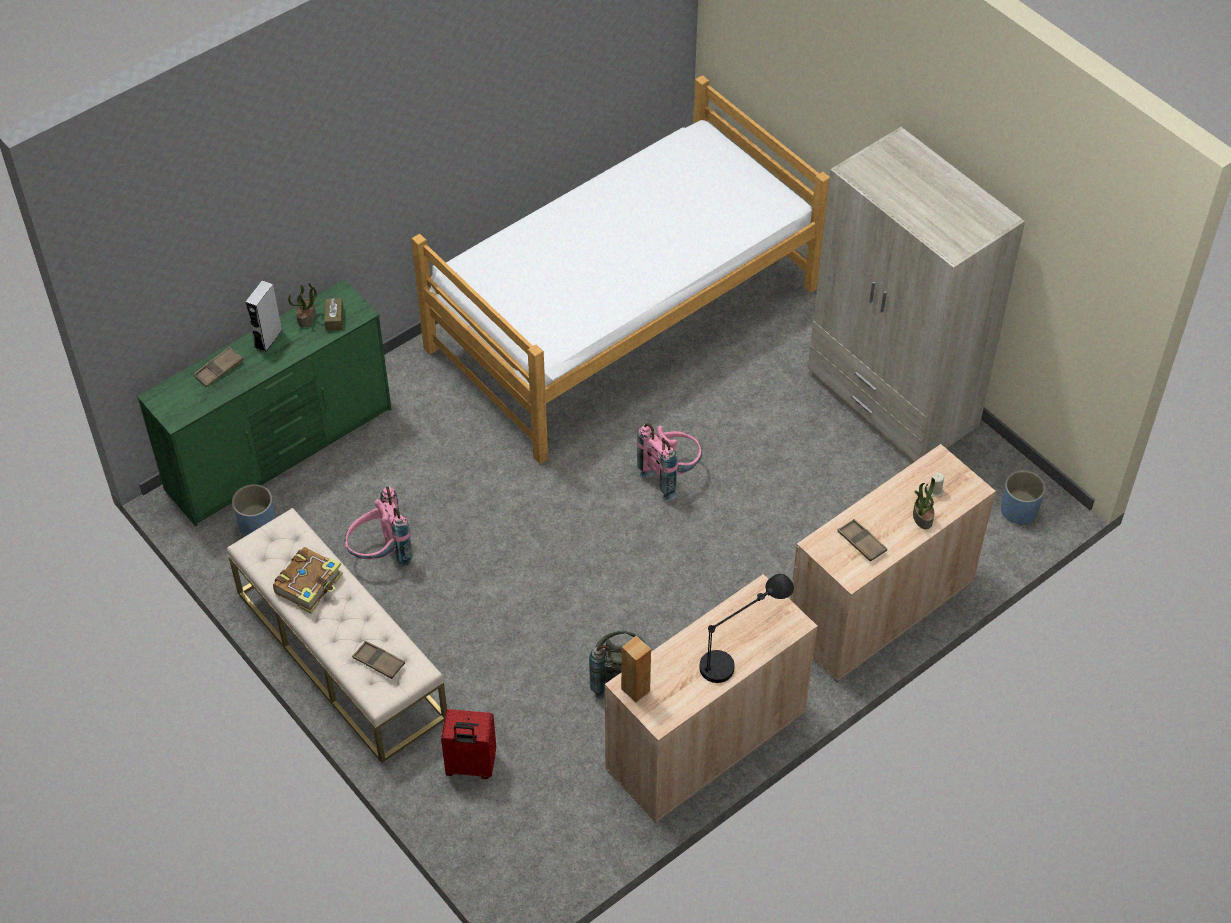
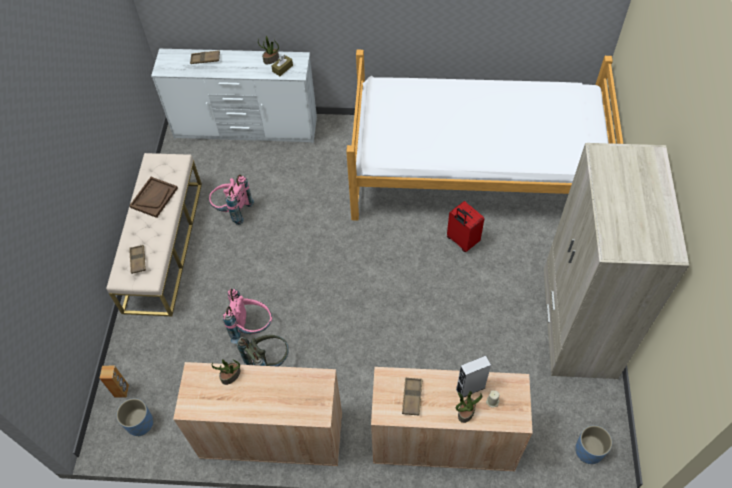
camera: 45 degrees right, 5 degrees up
green dresser [137,279,392,527] -> white dresser [151,49,317,143]
blue planter [232,484,275,536] -> blue planter moved to [116,398,153,436]
grey speaker [245,280,282,352] -> grey speaker moved to [456,356,491,397]
book [273,547,343,613] -> brown tray [129,177,178,218]
red suitcase [441,709,496,779] -> red suitcase moved to [447,201,484,252]
brown speaker [621,636,651,702] -> brown speaker moved to [99,365,129,398]
pink backpack [637,423,702,501] -> pink backpack moved to [223,288,272,344]
black table lamp [699,574,794,683] -> none
none -> potted plant [212,359,240,385]

